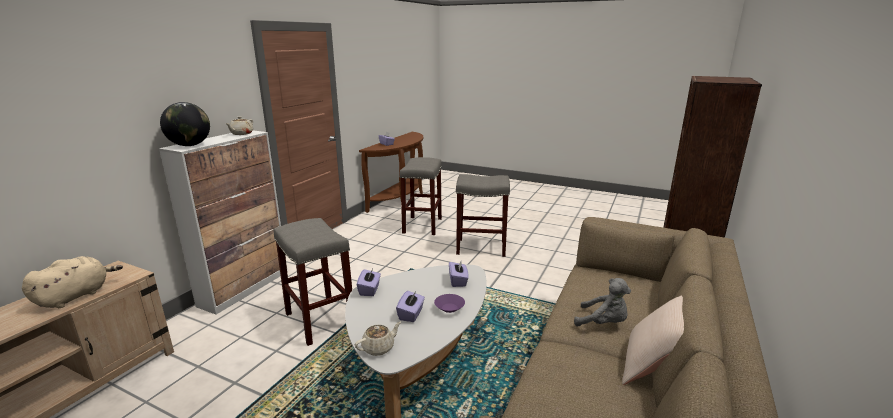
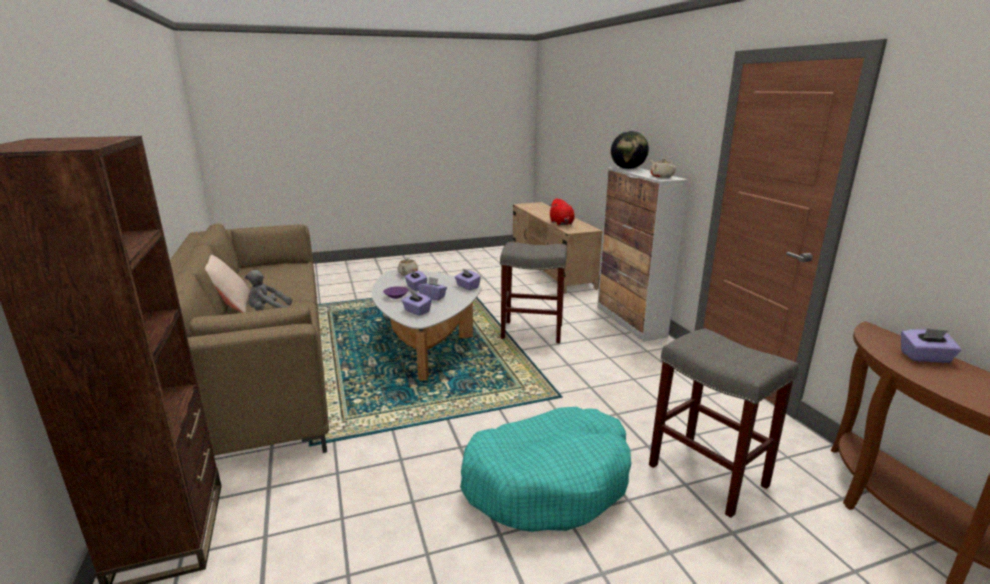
camera: 135 degrees right, 0 degrees up
beige plush toy [22,256,123,308] -> red plush toy [549,198,575,226]
grey stool [456,174,510,257] -> turquoise dog bed [460,407,631,532]
none -> purple tissue box [418,277,447,300]

